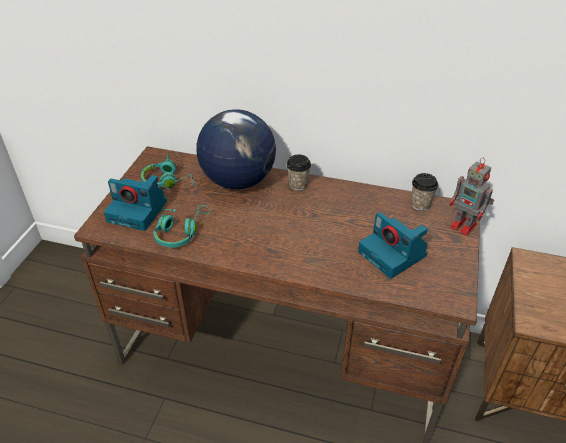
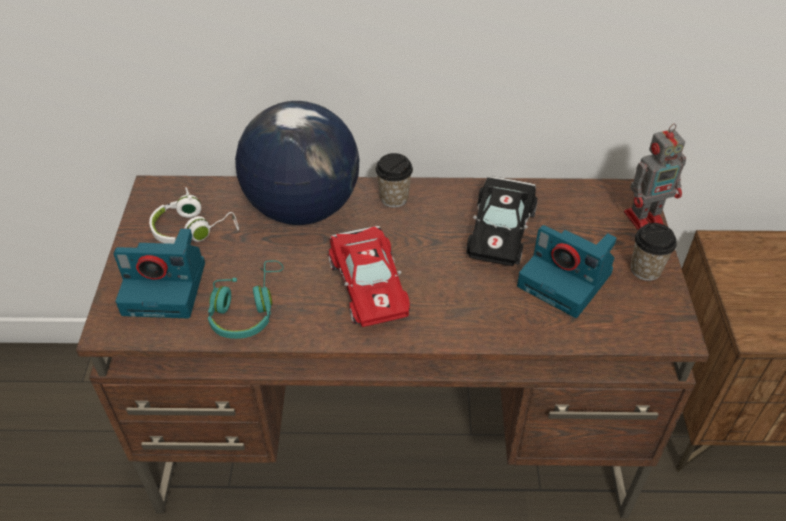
camera: 15 degrees left, 5 degrees up
turquoise headphones [141,154,193,189] -> white headphones [149,187,239,244]
cup [411,173,438,211] -> cup moved to [631,223,677,281]
toy robot [449,158,494,236] -> toy robot turned 45 degrees counterclockwise [624,123,686,230]
none -> red toy car [329,226,410,327]
none -> black toy car [466,176,537,266]

